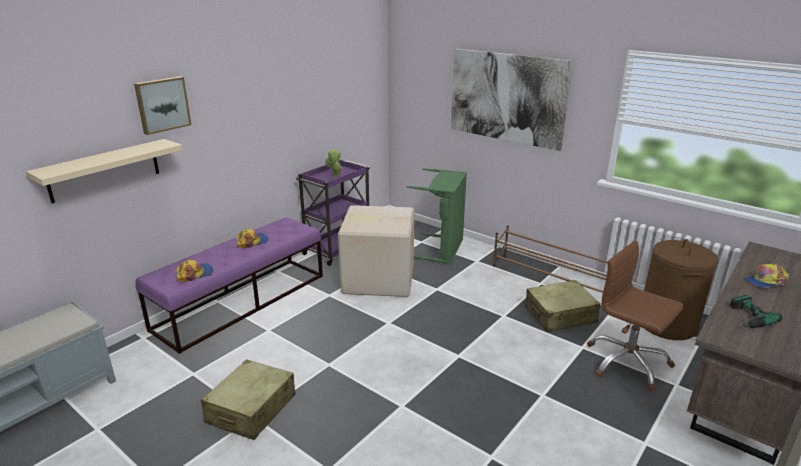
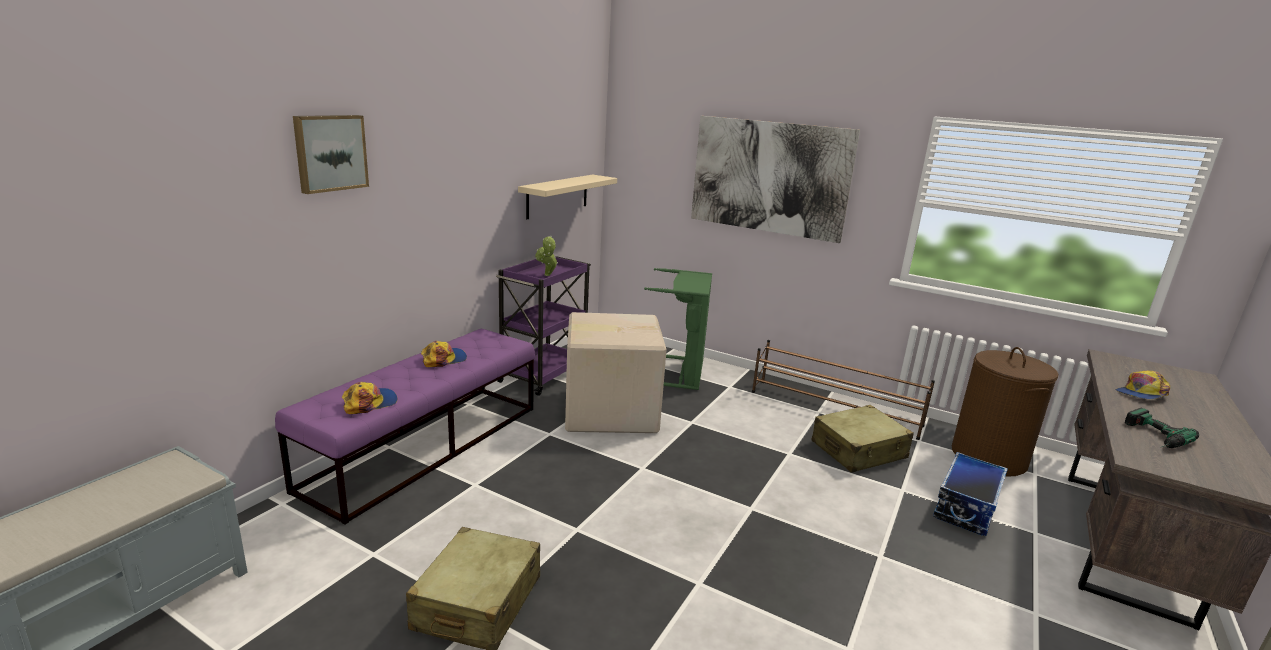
camera: 10 degrees left, 5 degrees down
beige shelf [26,139,183,203] -> beige shelf moved to [518,175,617,219]
brown office chair [587,240,684,391] -> storage box [933,452,1008,536]

